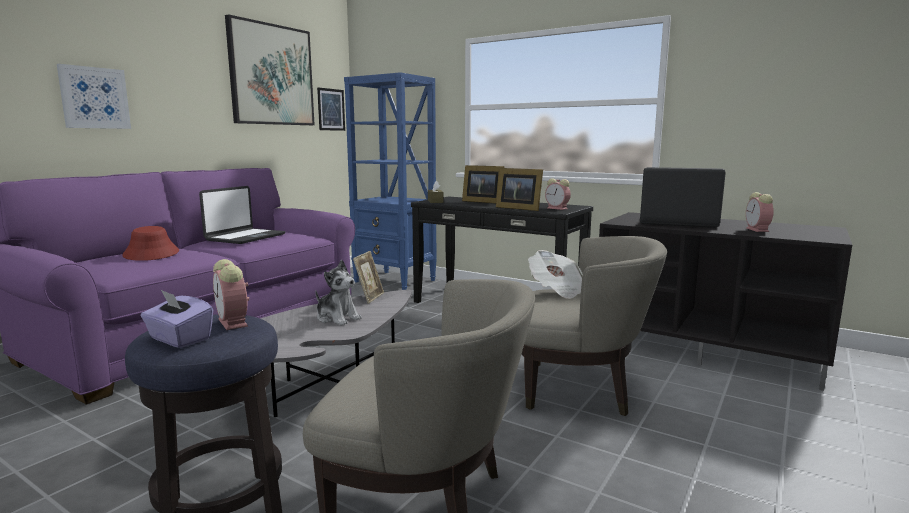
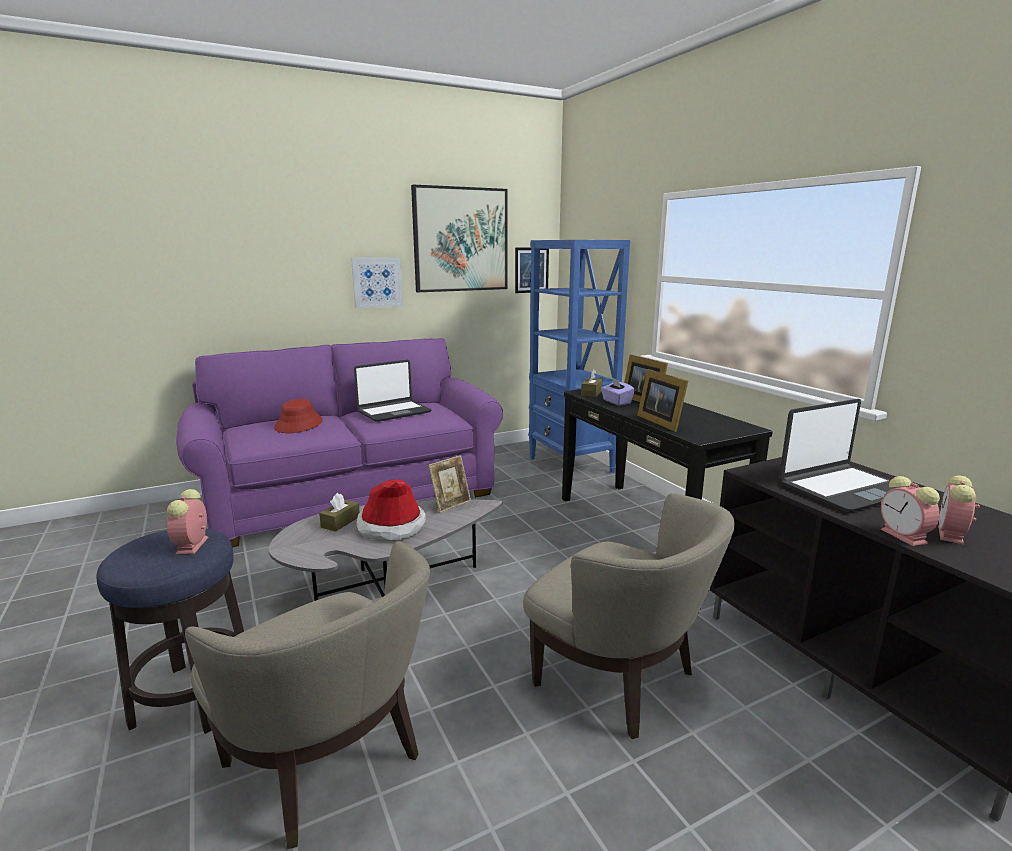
camera: 30 degrees right, 5 degrees up
picture [57,64,131,129] -> picture moved to [351,257,403,308]
purple tissue box [141,289,213,348] -> purple tissue box moved to [601,378,635,405]
plush toy [315,260,362,326] -> hat [356,479,426,540]
newspaper [528,250,583,299] -> none
alarm clock [545,178,571,210] -> alarm clock moved to [881,476,940,546]
laptop [640,167,726,228] -> laptop turned 105 degrees clockwise [779,399,908,512]
none -> brown tissue box [319,493,360,532]

